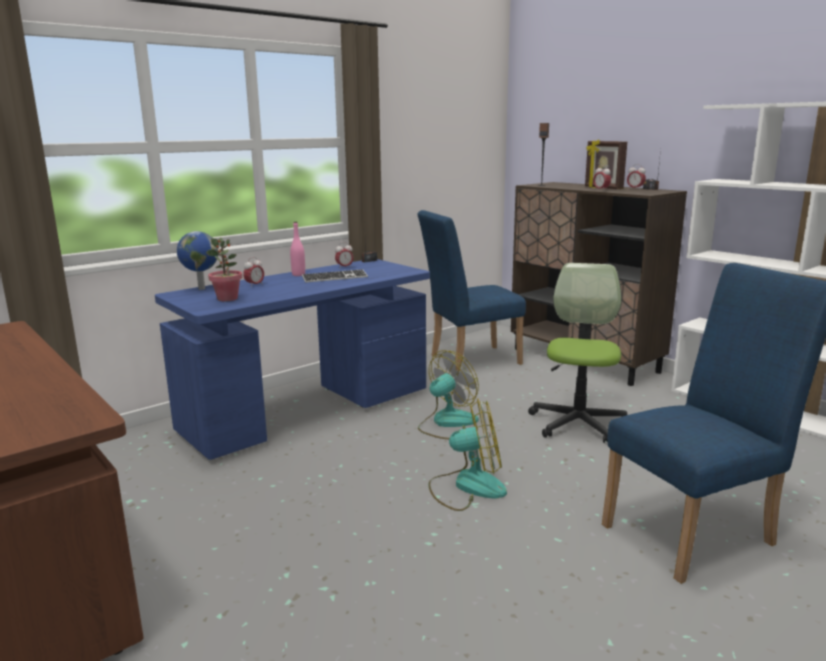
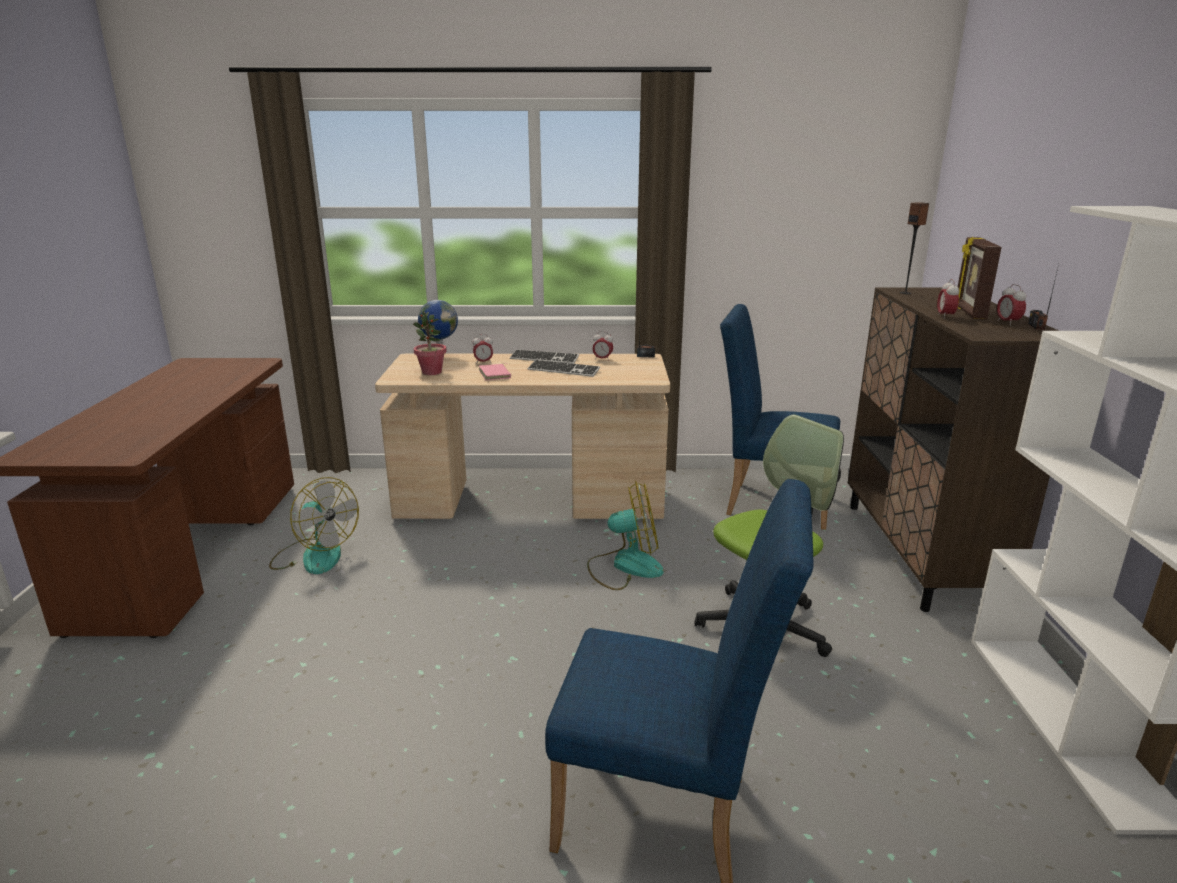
camera: 40 degrees right, 5 degrees up
blue desk [155,259,430,460] -> beige desk [375,354,670,519]
pink bottle [290,222,305,276] -> keyboard [510,350,579,364]
fan [428,398,507,511] -> fan moved to [269,477,359,574]
none -> pink book [479,363,511,380]

